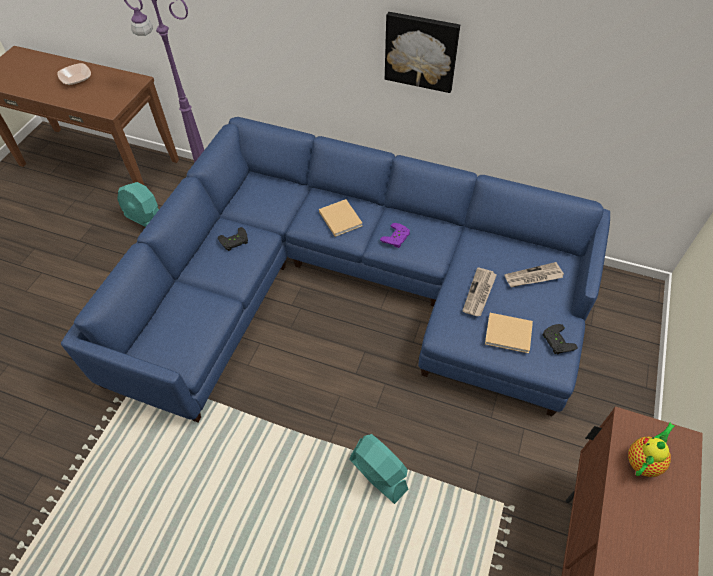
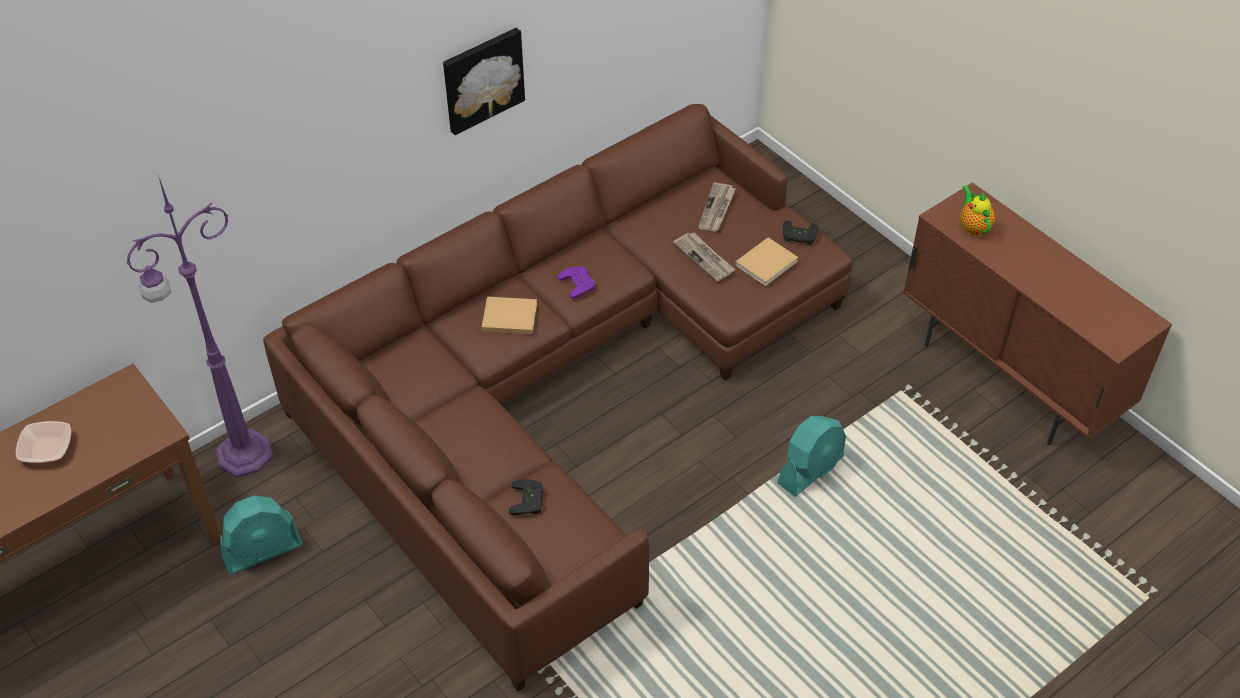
camera: 60 degrees left, 5 degrees down
blue sofa [61,117,610,423] -> brown sofa [263,104,853,692]
black game controller [218,227,248,251] -> black game controller moved to [509,479,544,515]
turquoise fan [350,434,408,504] -> turquoise fan turned 150 degrees clockwise [777,416,846,497]

